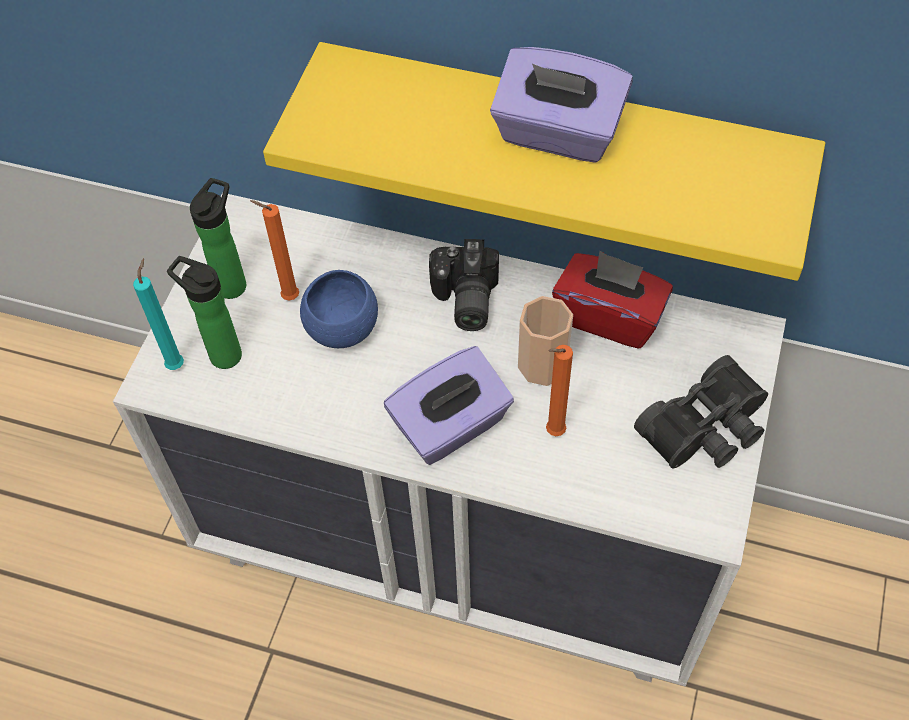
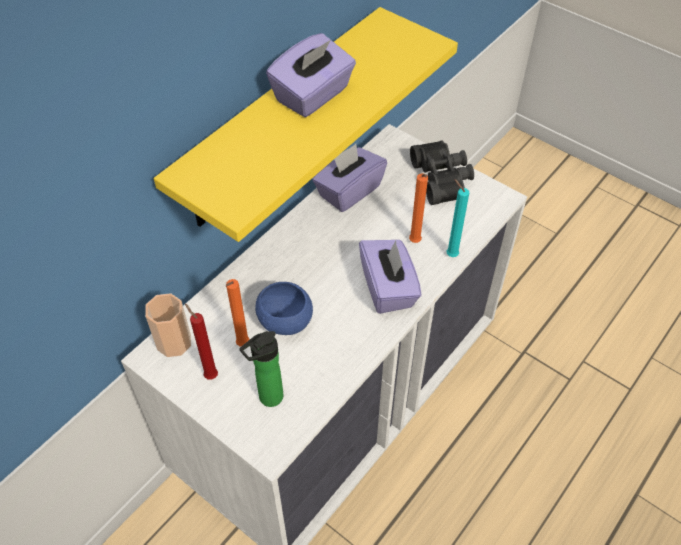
camera: 70 degrees left, 5 degrees down
turquoise candle [133,258,184,370] -> turquoise candle moved to [446,179,469,257]
bottle [190,178,246,299] -> red candle [185,304,218,380]
camera [429,239,499,331] -> none
cup [518,296,573,386] -> cup moved to [145,293,191,357]
red tissue box [552,251,673,349] -> purple tissue box [312,144,387,212]

